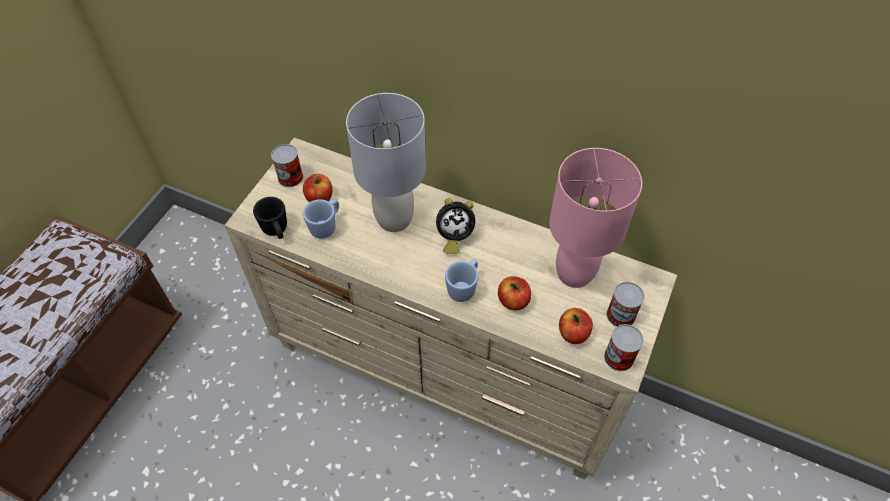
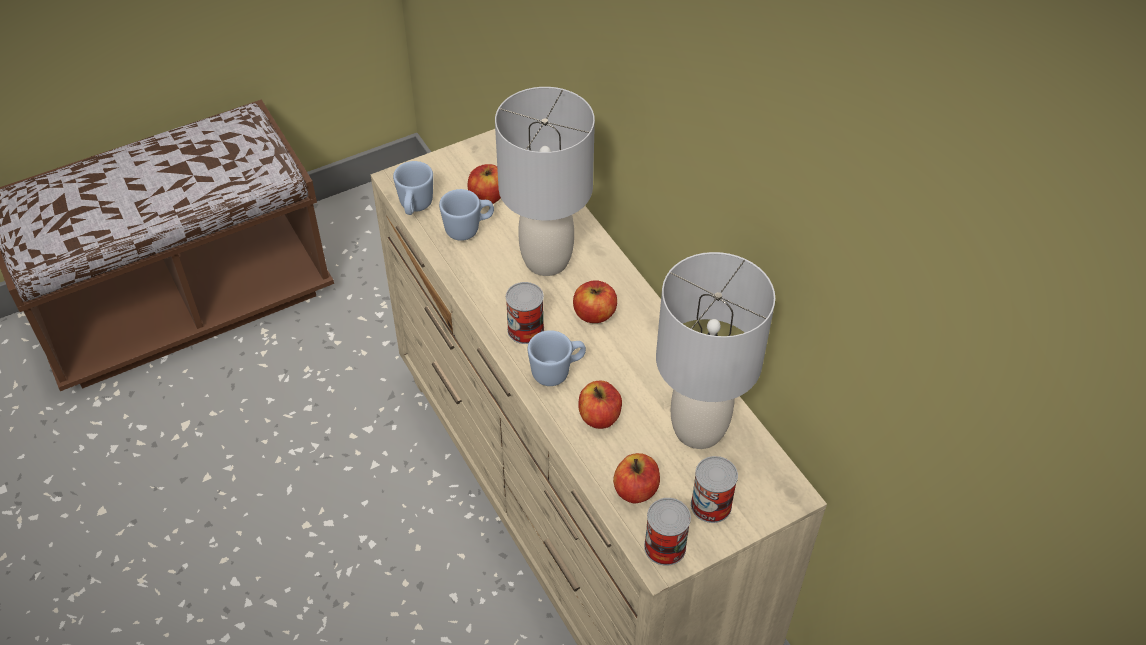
camera: 35 degrees right, 5 degrees down
black mug [253,197,287,239] -> blue mug [393,161,433,215]
can [271,144,303,187] -> can moved to [506,282,544,344]
alarm clock [436,198,475,254] -> apple [573,280,617,323]
pink table lamp [549,148,642,288] -> grey table lamp [656,252,775,449]

